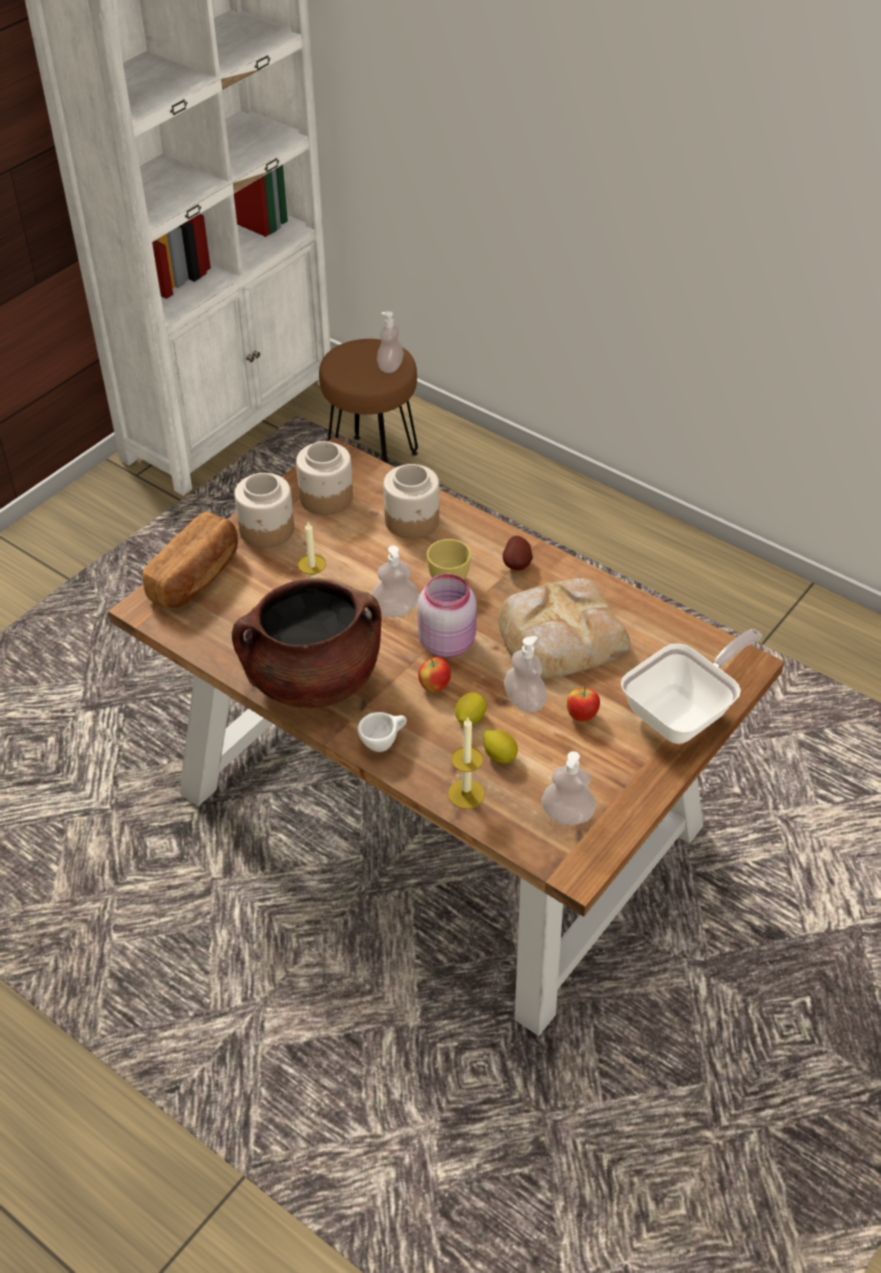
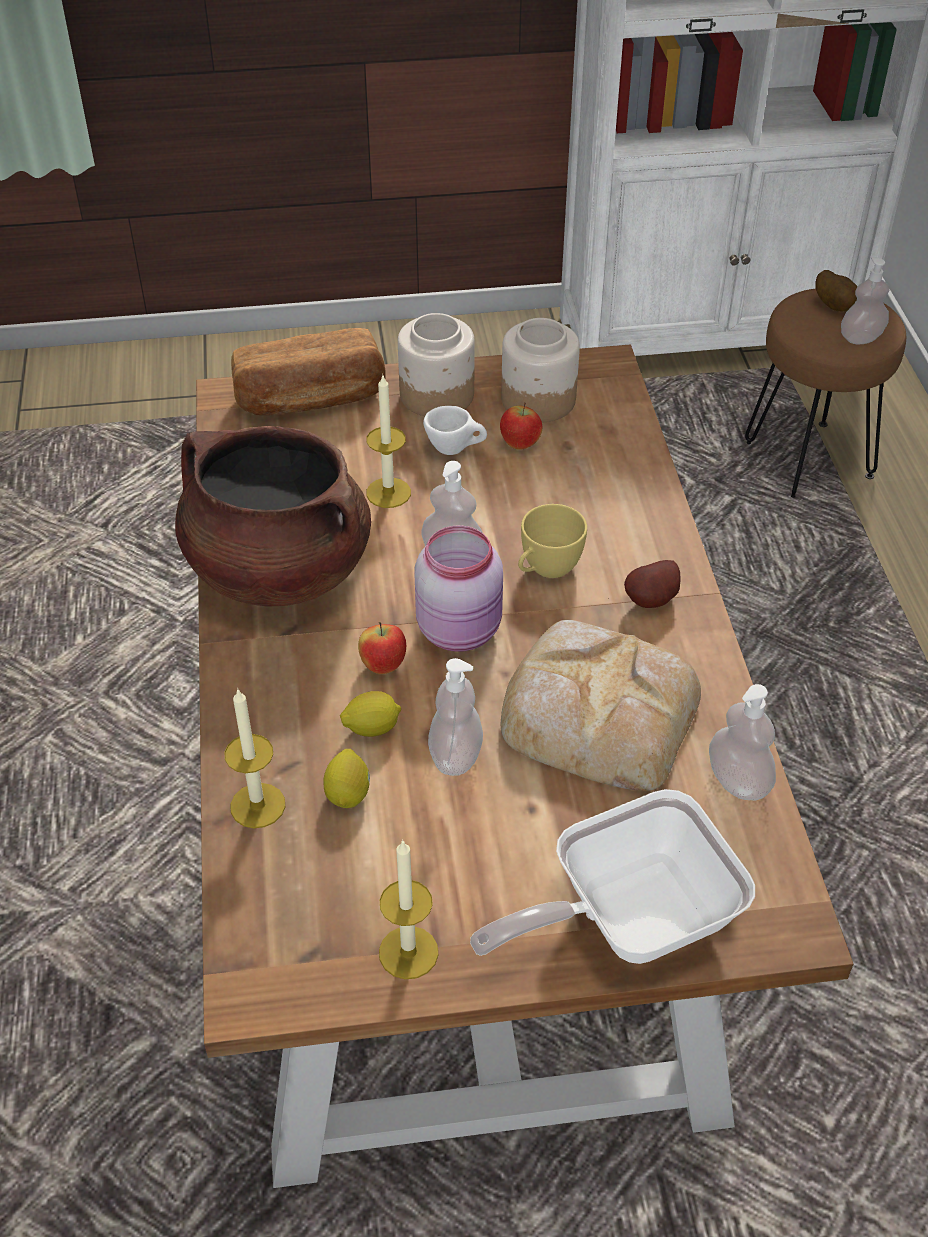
camera: 45 degrees right, 0 degrees up
white cup [357,712,407,752] -> white cup moved to [423,406,487,455]
jar [384,464,439,539] -> none
soap dispenser [541,751,596,825] -> soap dispenser moved to [709,684,776,801]
apple [567,687,600,722] -> apple moved to [500,403,542,450]
frying pan [621,629,762,744] -> frying pan turned 150 degrees clockwise [470,789,755,964]
none -> candle [379,839,439,979]
none -> potato [815,270,858,311]

